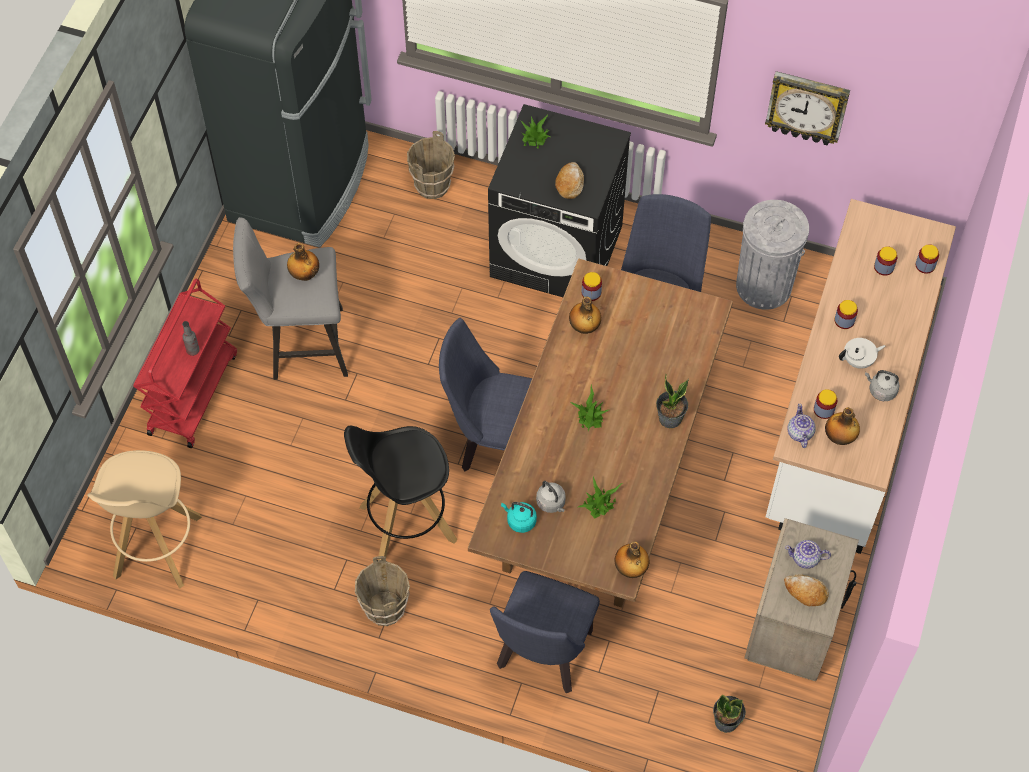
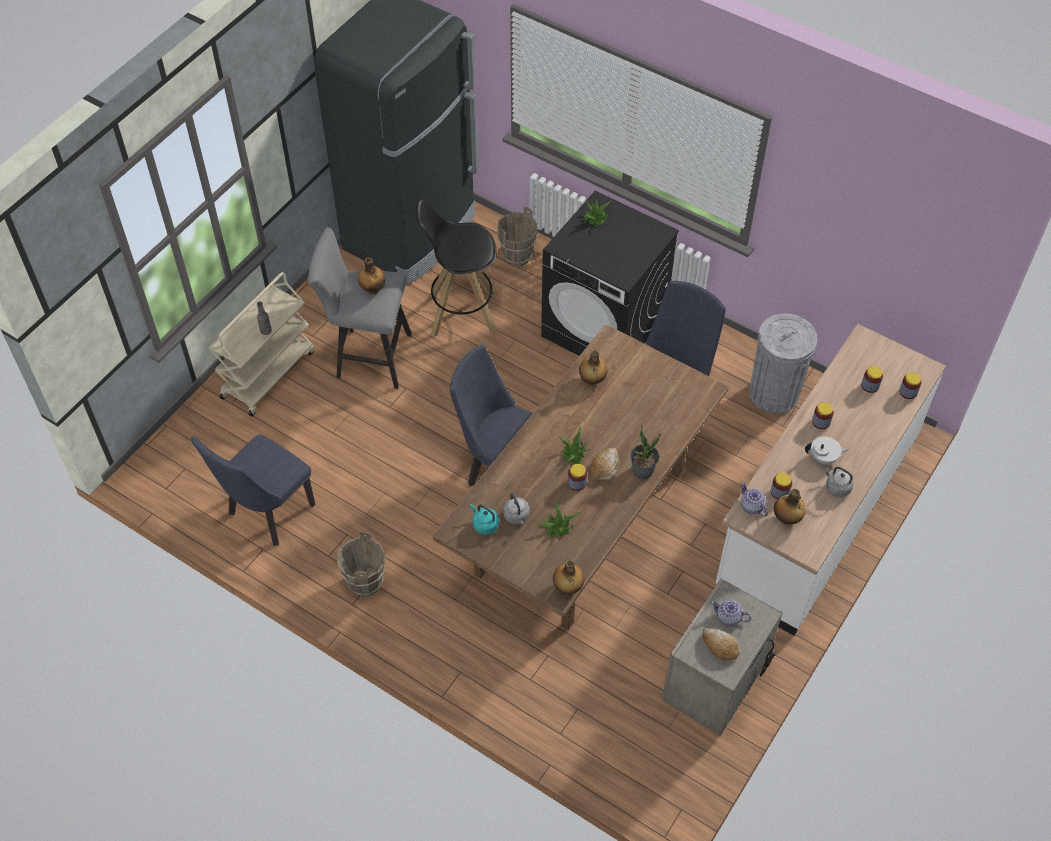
camera: 15 degrees right, 5 degrees down
beige stool [87,450,202,589] -> none
red cart [133,279,237,448] -> beige cart [209,272,314,416]
black stool [344,426,457,560] -> black stool moved to [416,199,497,337]
blue chair [490,571,600,693] -> blue chair moved to [191,434,315,546]
bread [555,162,584,199] -> bread moved to [590,448,620,482]
jar [582,272,602,301] -> jar moved to [568,464,587,491]
potted plant [713,695,746,733] -> none
wall clock [765,71,850,146] -> none
teapot [788,404,816,448] -> teapot turned 45 degrees counterclockwise [741,482,768,517]

